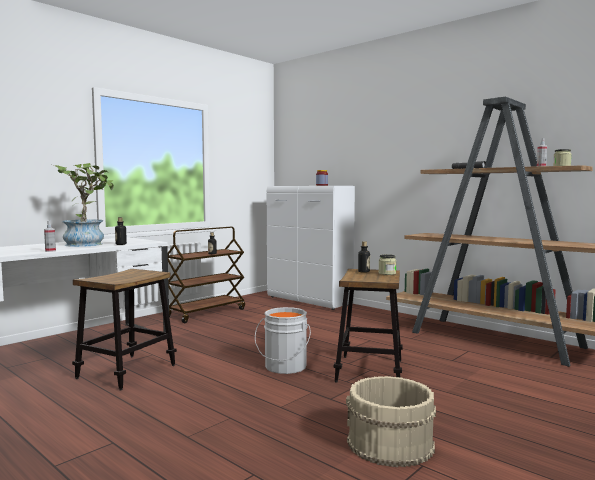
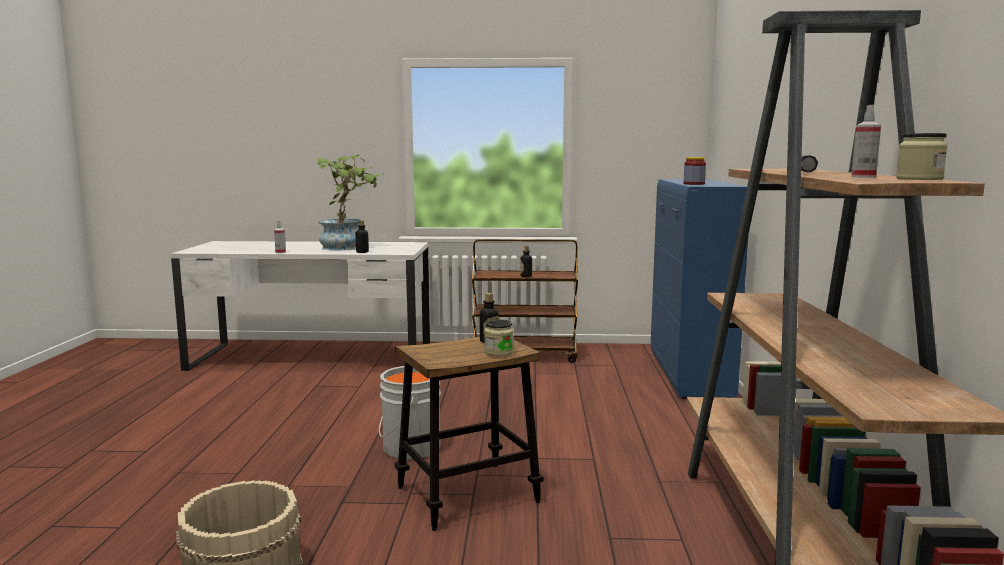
camera: 50 degrees right, 5 degrees up
stool [72,269,177,391] -> none
white cabinet [267,186,355,310] -> blue cabinet [651,179,748,399]

